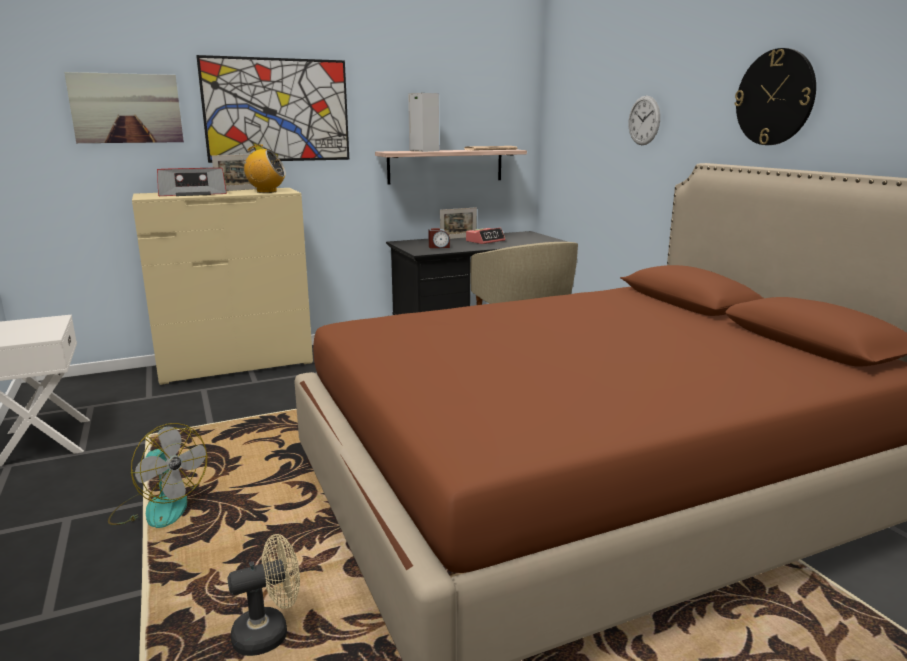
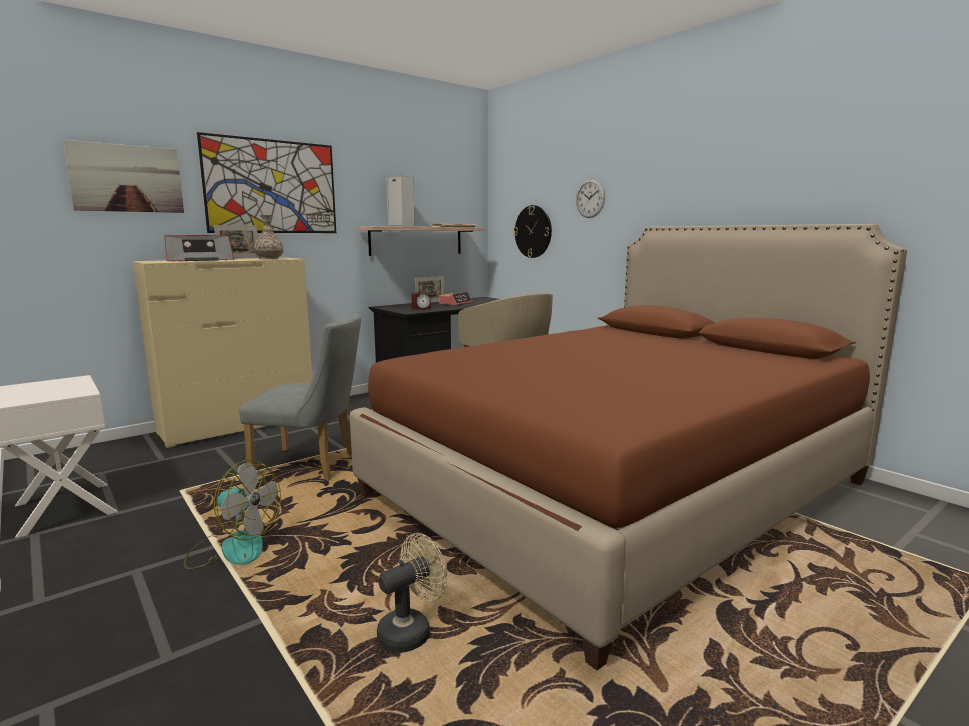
camera: 15 degrees left, 5 degrees down
radio [239,144,286,193] -> vase [254,215,283,259]
wall clock [734,48,816,145] -> wall clock moved to [514,205,552,258]
none -> grey chair [239,313,361,481]

